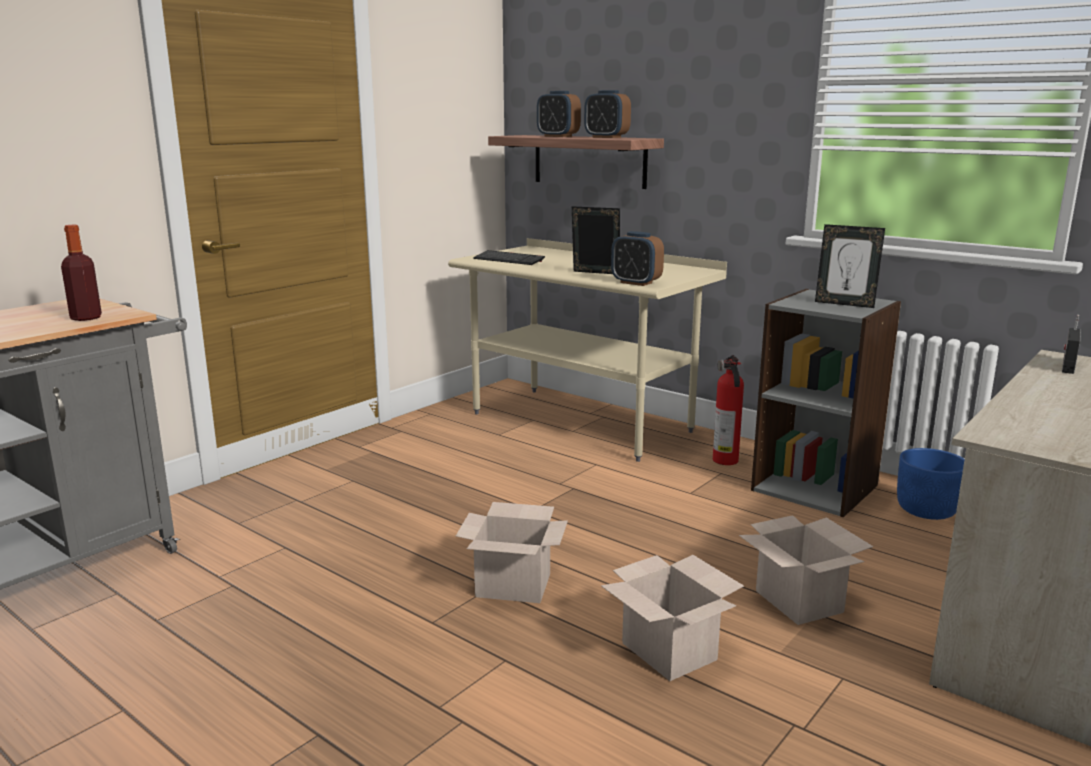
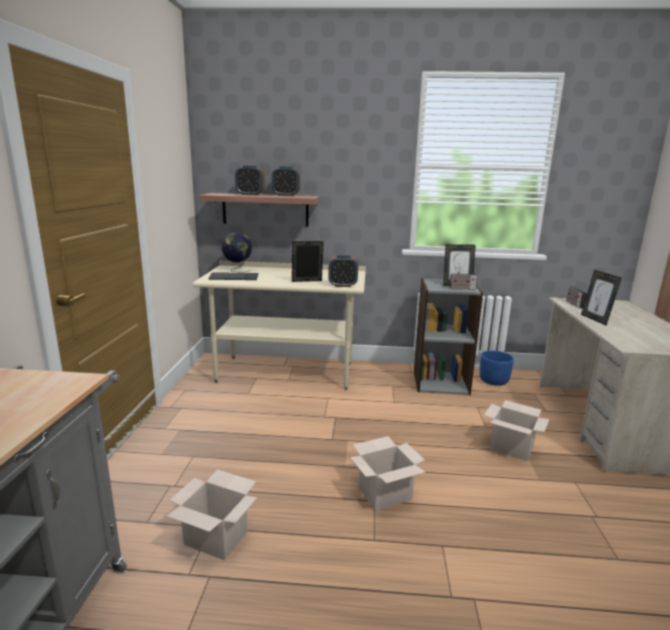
camera: 35 degrees left, 0 degrees up
bottle [61,225,102,321] -> none
cardboard box [601,555,744,681] -> cardboard box moved to [166,470,257,560]
fire extinguisher [713,355,744,465] -> none
none -> globe [222,232,252,272]
none -> radio [448,266,477,290]
none -> picture frame [581,270,622,326]

